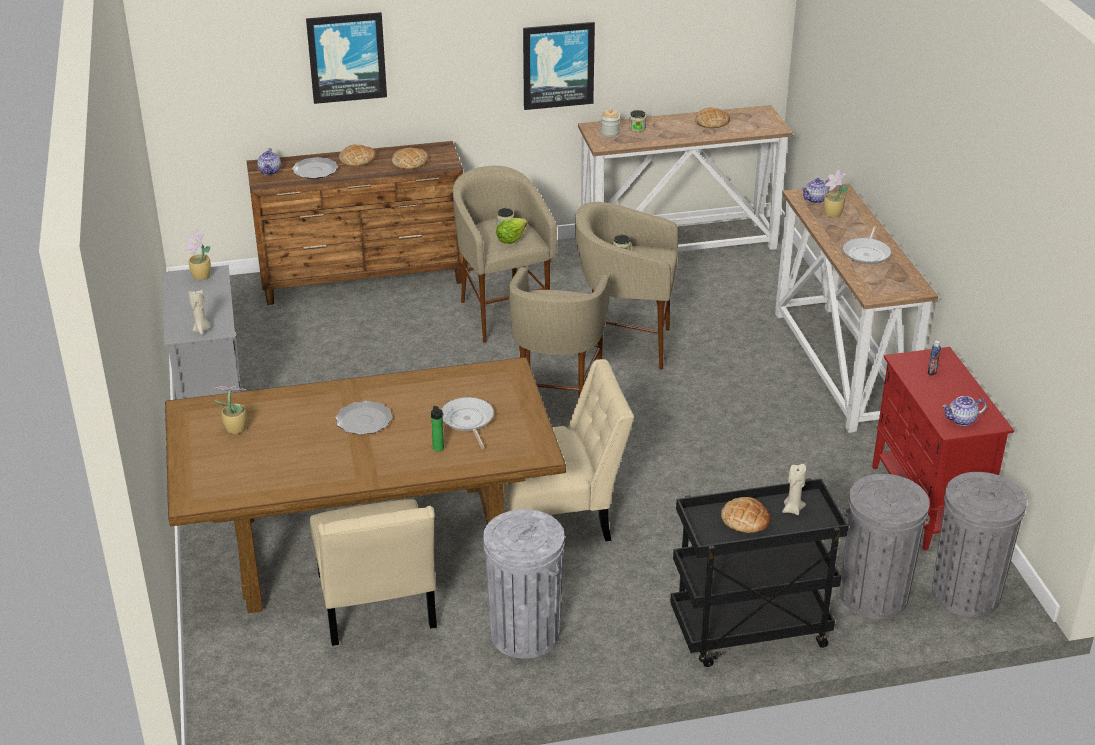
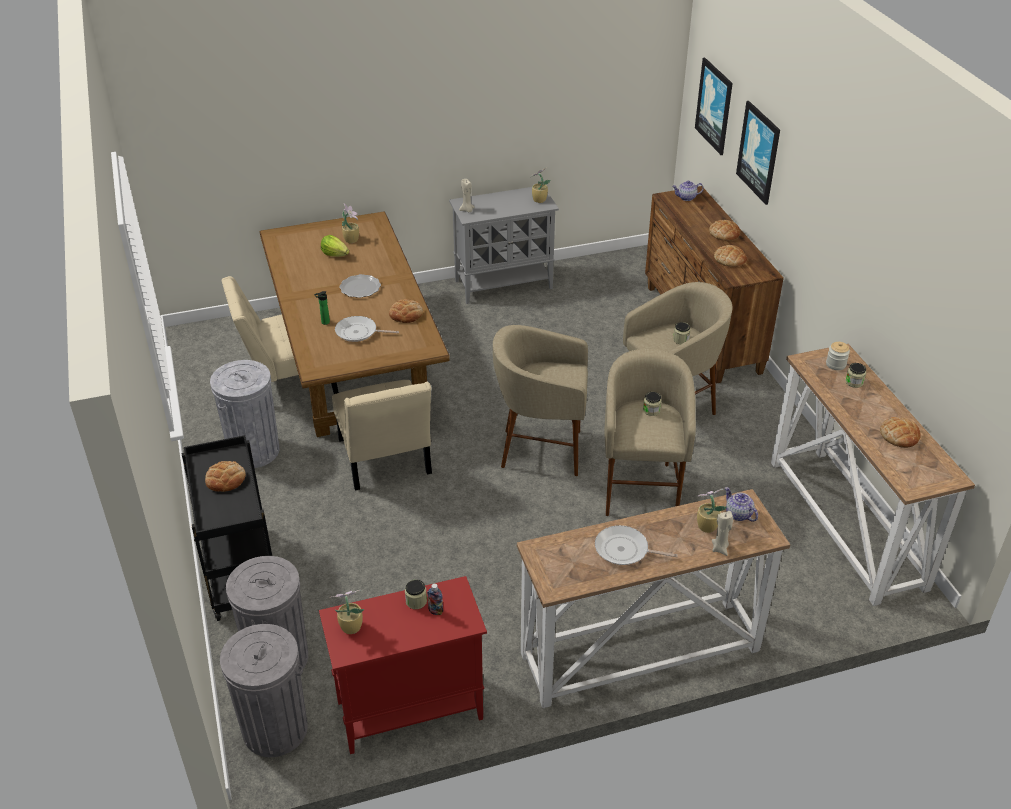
camera: 85 degrees right, 5 degrees up
plate [292,157,338,179] -> none
frying pan [441,397,494,449] -> frying pan turned 150 degrees counterclockwise [335,316,399,342]
lettuce [496,218,527,244] -> lettuce moved to [321,235,349,257]
picture [523,22,595,110] -> picture moved to [695,58,733,155]
beige candle [782,464,807,515] -> beige candle moved to [712,511,733,556]
teapot [942,396,987,426] -> potted plant [330,590,364,634]
none -> bread [389,299,423,323]
none -> jar [405,580,427,609]

